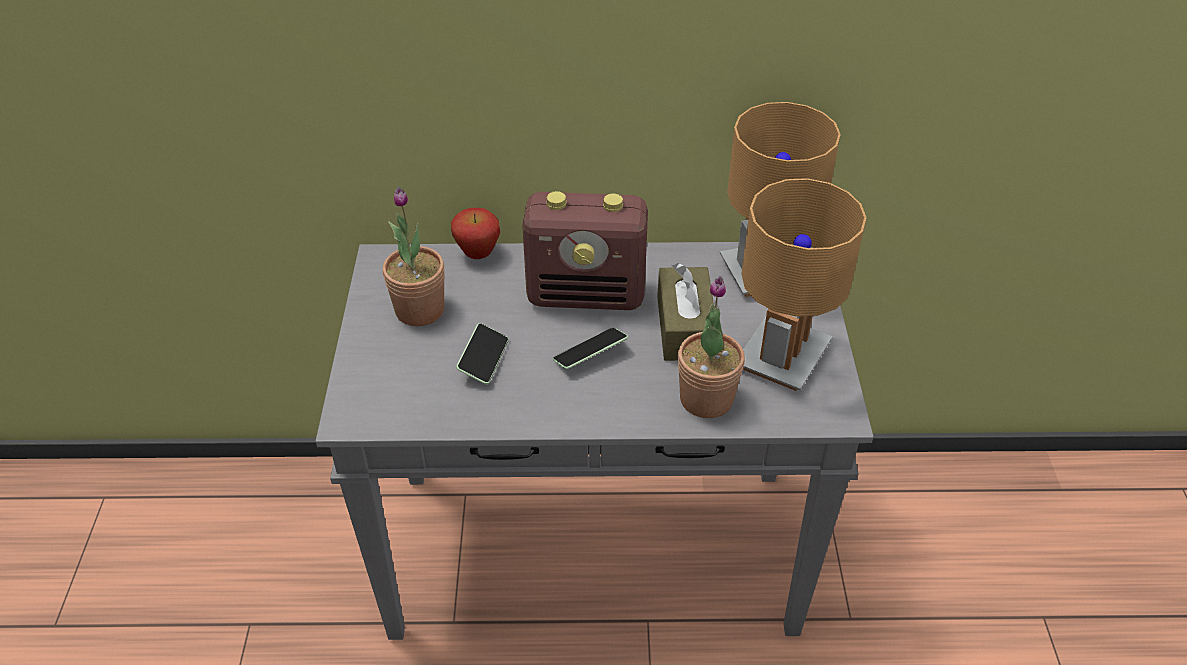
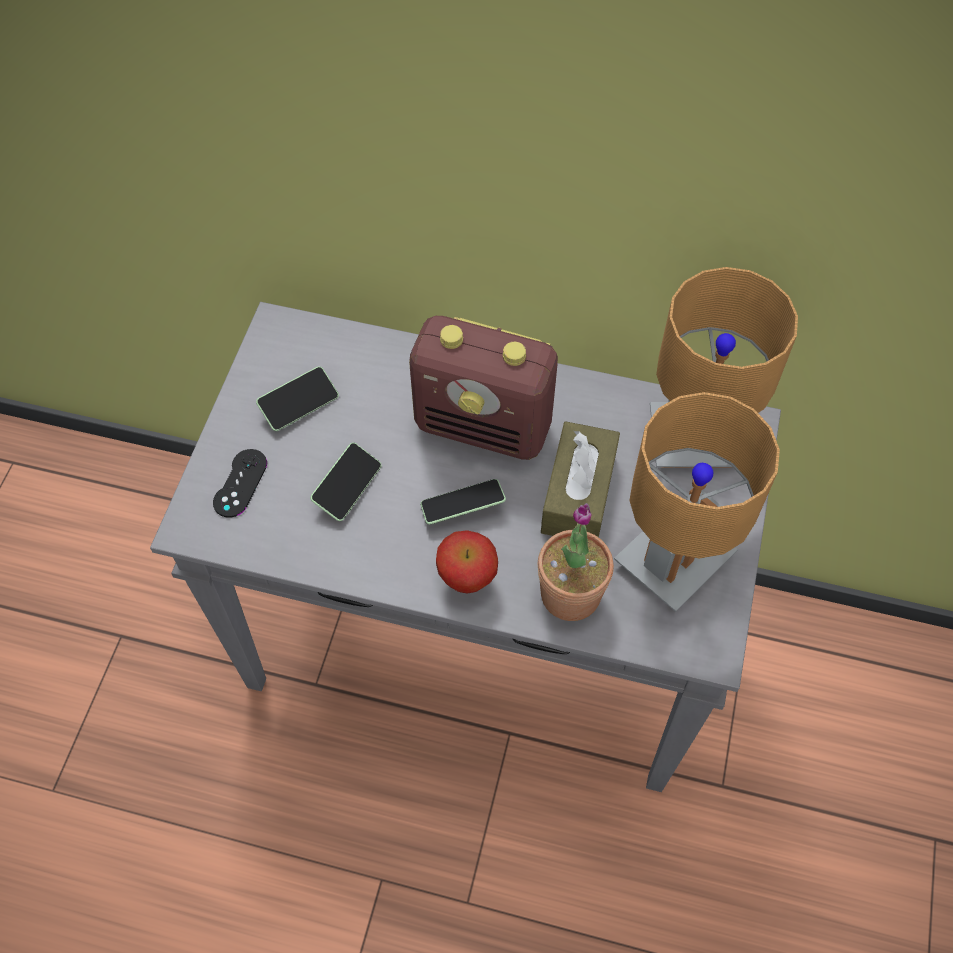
camera: 15 degrees right, 15 degrees up
potted plant [383,187,445,326] -> phone [256,366,339,431]
apple [451,208,500,259] -> apple moved to [436,530,498,594]
none -> black game controller [213,449,267,518]

